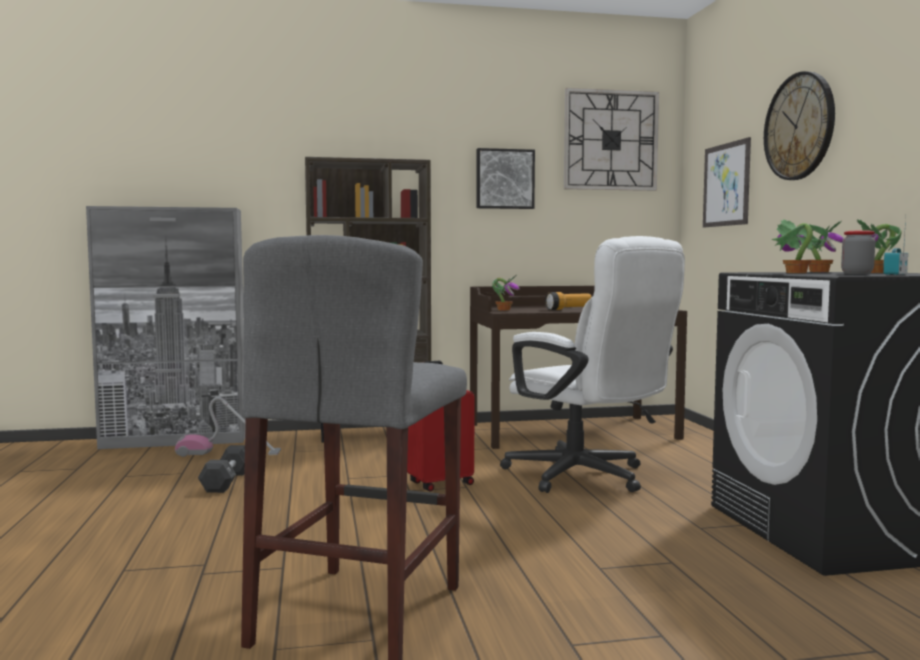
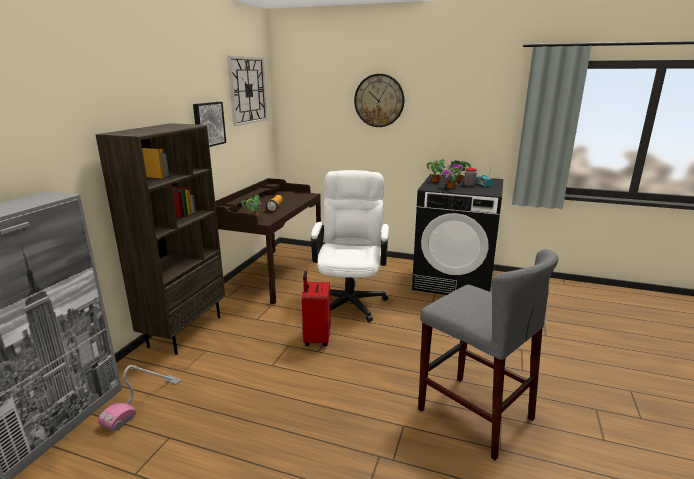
camera: 60 degrees left, 15 degrees up
black dumbbell [198,445,245,493] -> none
white office chair [500,236,685,493] -> white office chair turned 75 degrees counterclockwise [311,170,389,322]
picture [703,137,751,227] -> none

